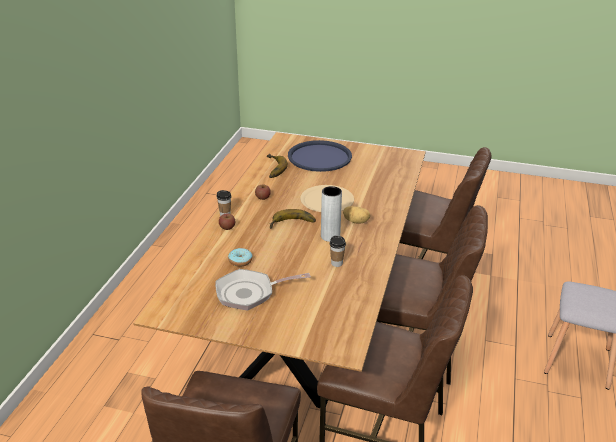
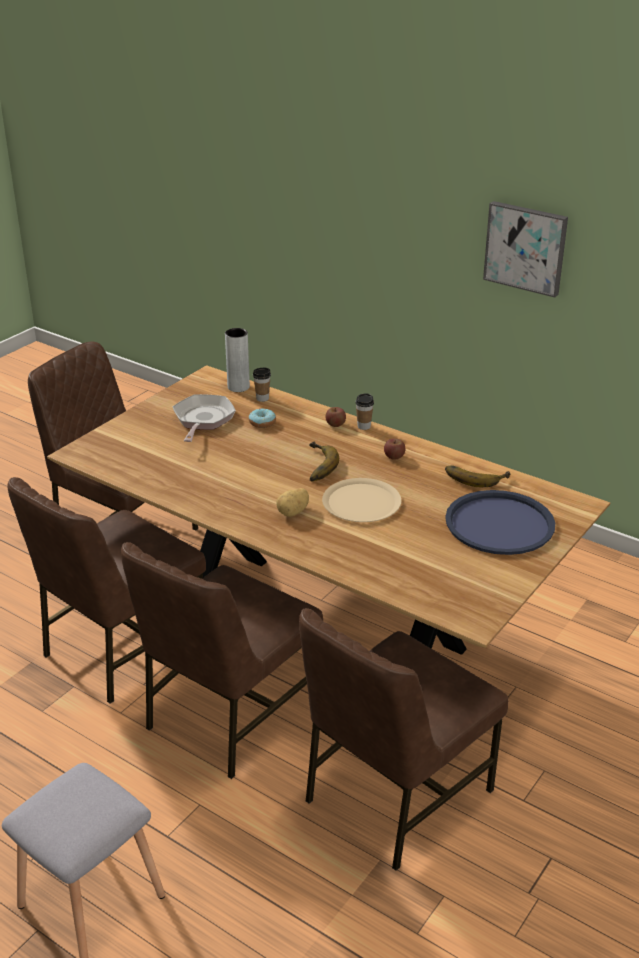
camera: 110 degrees right, 0 degrees up
grey vase [321,186,342,242] -> grey vase moved to [225,328,250,392]
cup [330,236,346,267] -> cup moved to [253,368,271,402]
none -> picture [483,201,568,298]

